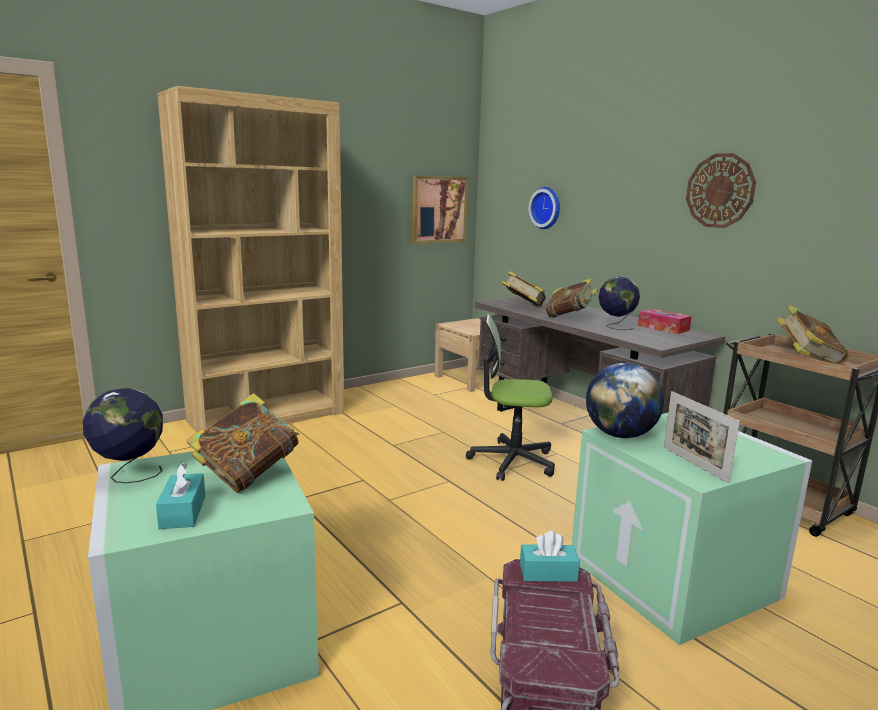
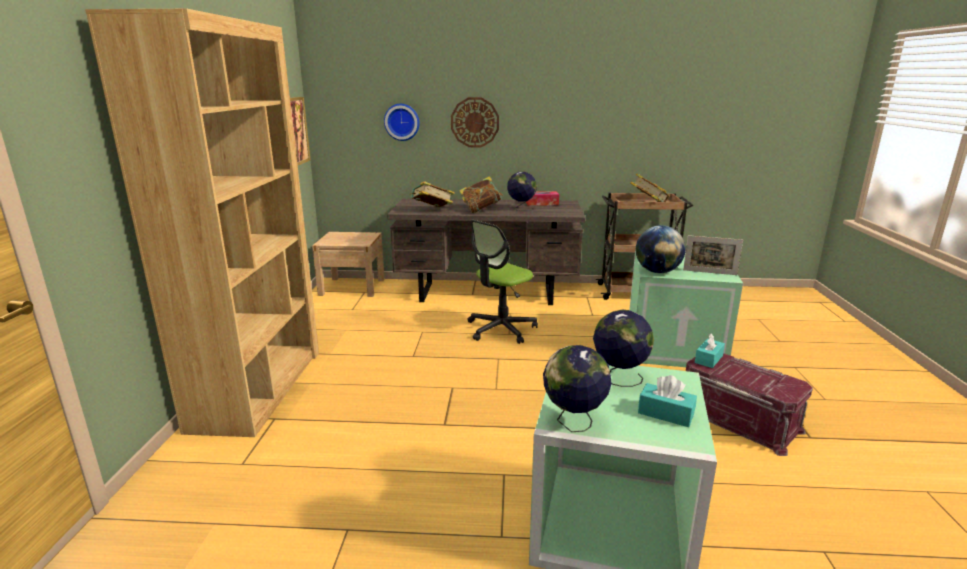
camera: 50 degrees left, 5 degrees up
book [186,393,299,493] -> globe [593,310,654,387]
wall clock [686,153,756,228] -> wall clock moved to [451,97,499,147]

